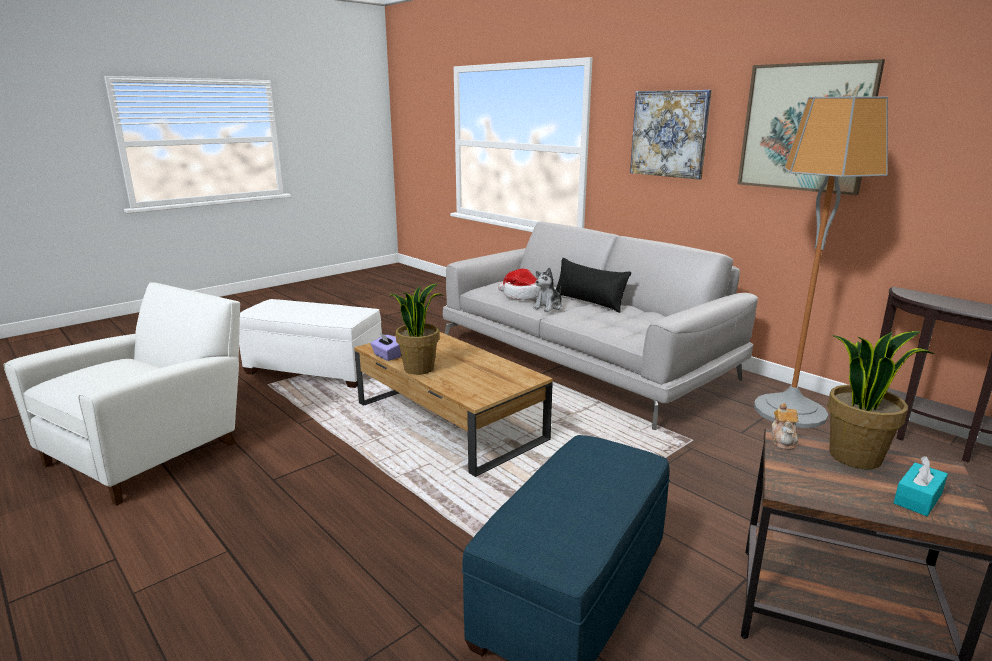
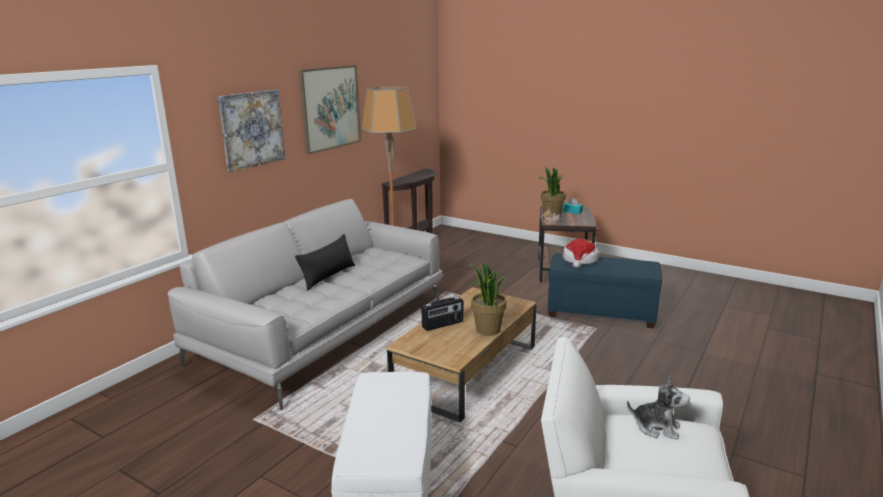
camera: 105 degrees left, 0 degrees up
purple tissue box [370,333,401,361] -> none
hat [498,269,541,300] -> hat moved to [563,238,599,268]
plush toy [533,268,562,312] -> plush toy moved to [627,376,690,440]
none -> radio [421,296,464,331]

